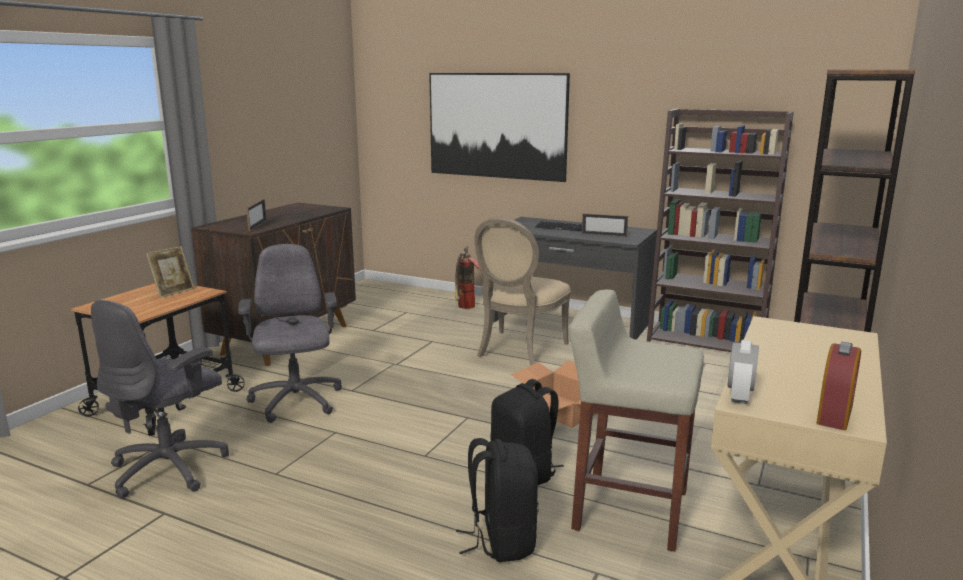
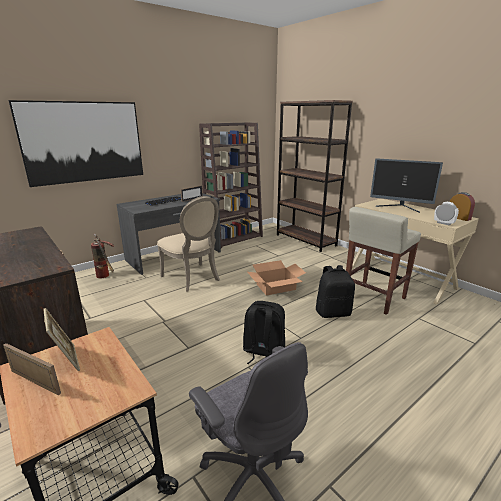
camera: 65 degrees left, 5 degrees up
grey office chair [238,244,342,423] -> none
picture frame [246,199,267,231] -> picture frame moved to [3,343,61,395]
black backpack [456,438,539,562] -> black backpack moved to [243,301,285,364]
none -> monitor [370,158,443,213]

